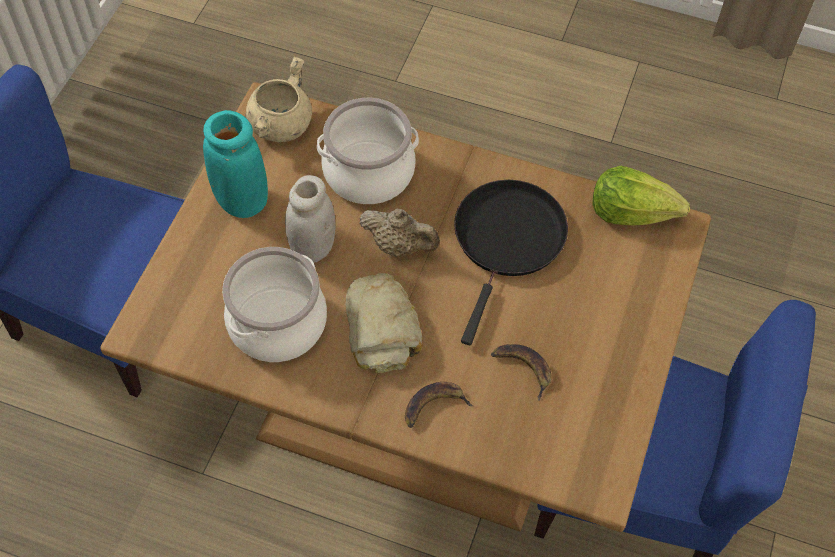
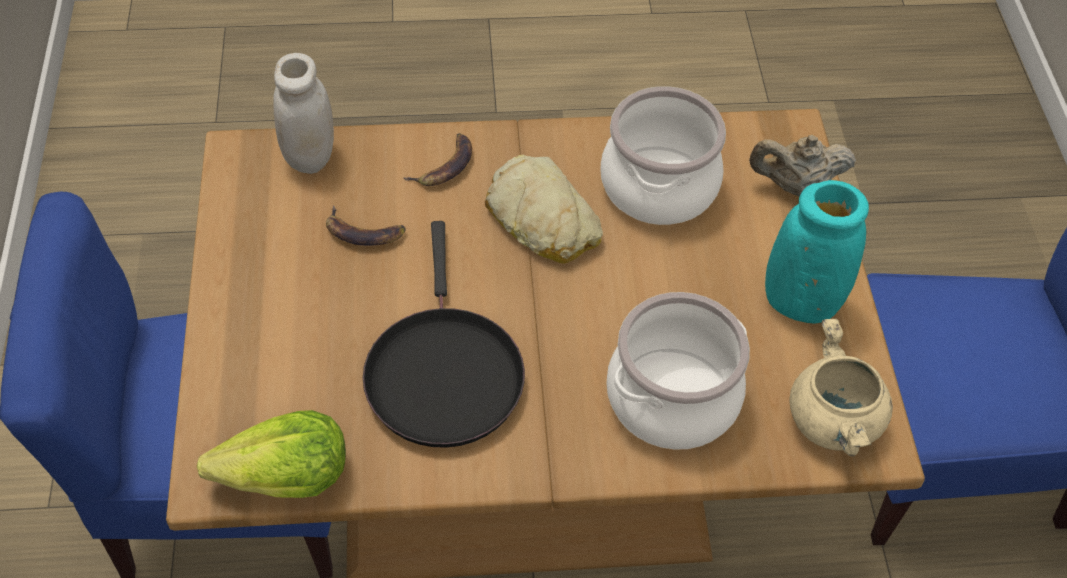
camera: 155 degrees right, 5 degrees down
white jar [285,175,335,263] -> white jar moved to [273,53,334,174]
beige teapot [359,209,440,257] -> beige teapot moved to [749,135,856,197]

